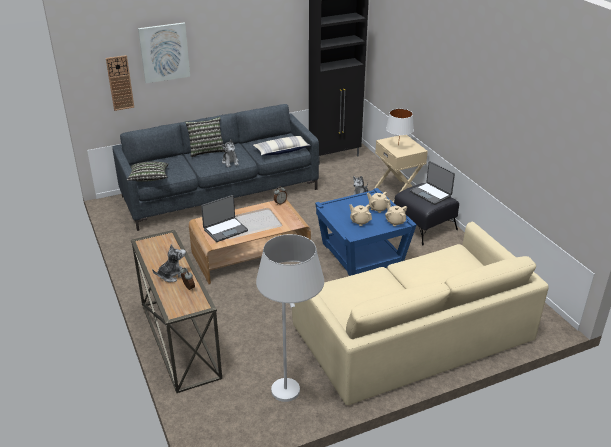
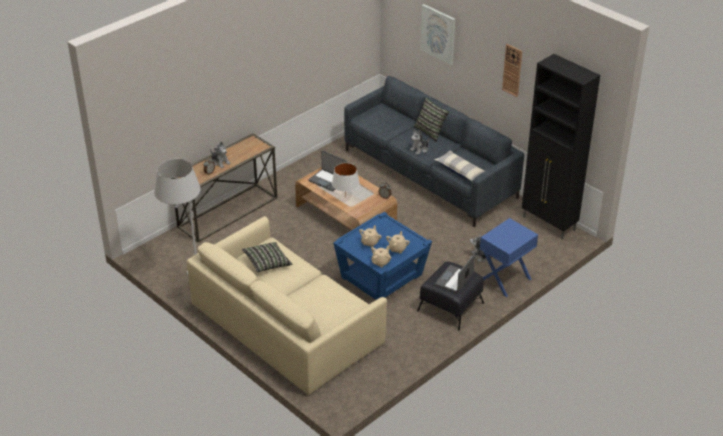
camera: 70 degrees right, 5 degrees up
wall clock [106,55,135,111] -> wall clock moved to [502,44,522,97]
pillow [127,162,169,182] -> pillow moved to [242,242,292,272]
beige nightstand [374,135,428,203] -> blue nightstand [480,218,538,297]
white table lamp [386,109,414,146] -> white table lamp moved to [332,163,360,191]

